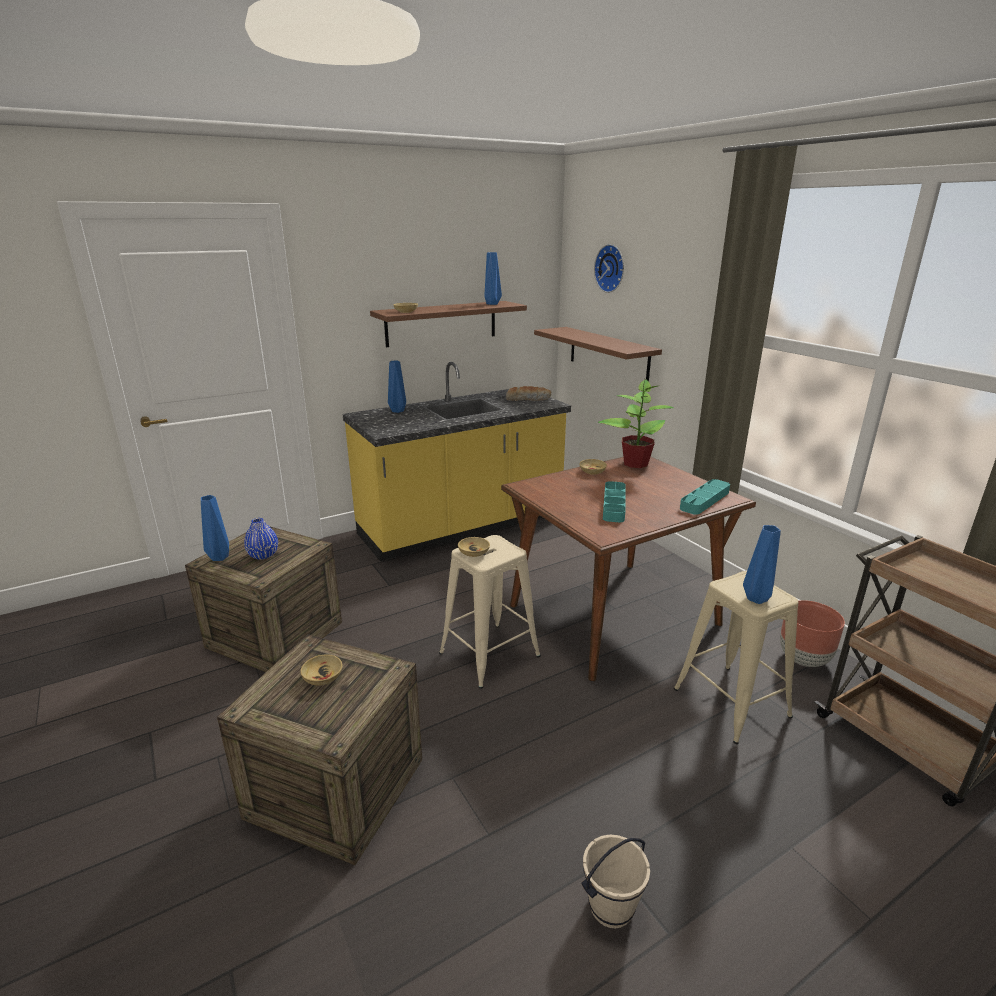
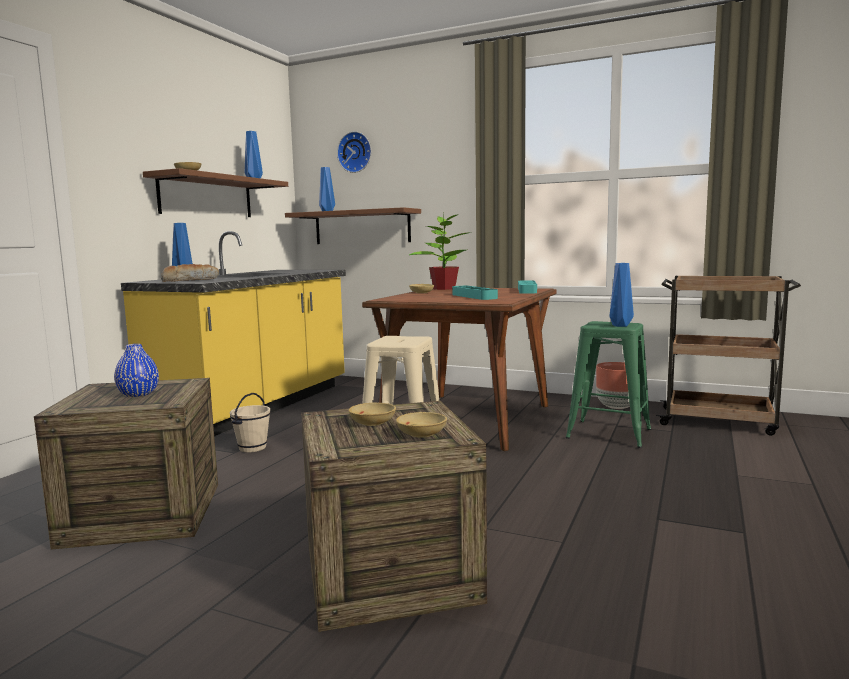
camera: 35 degrees left, 15 degrees down
blue vase [201,495,229,561] -> blue vase moved to [319,167,335,211]
beige bowl [458,537,490,557] -> beige bowl moved to [396,412,447,438]
bread [506,386,551,401] -> bread moved to [161,264,219,282]
beige bucket [581,835,650,929] -> beige bucket moved to [230,393,270,452]
beige stool [674,571,798,744] -> green stool [565,321,651,448]

